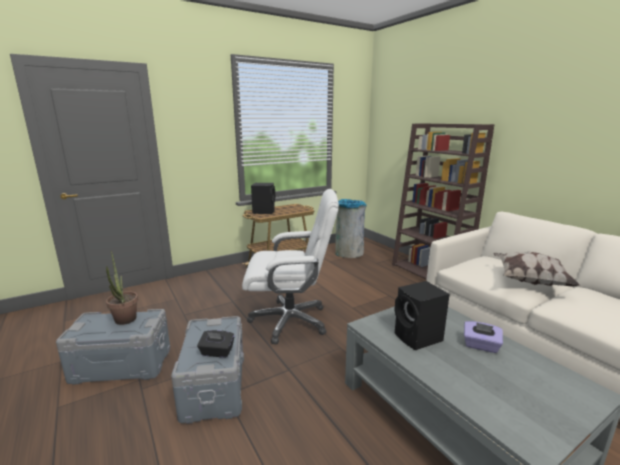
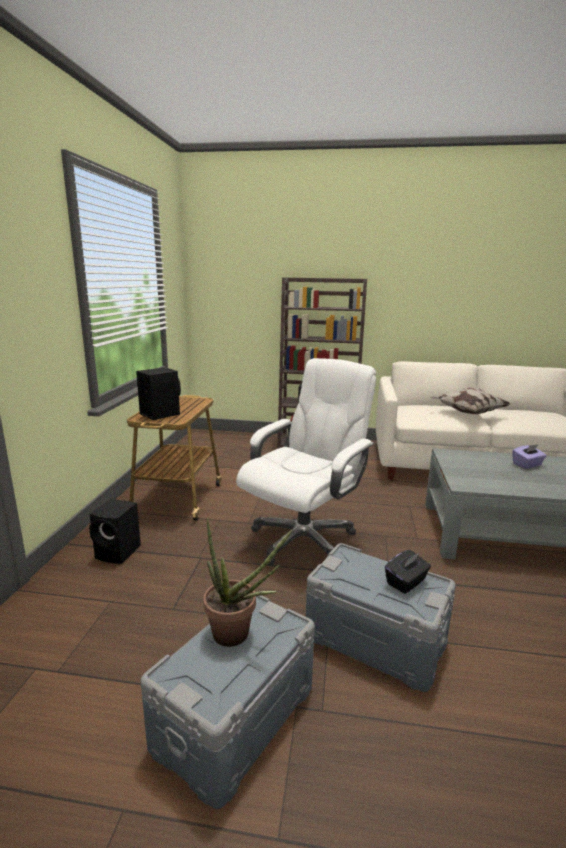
camera: 50 degrees left, 0 degrees up
grey trash can [335,199,367,258] -> none
black speaker [394,281,450,350] -> black speaker moved to [89,499,141,564]

